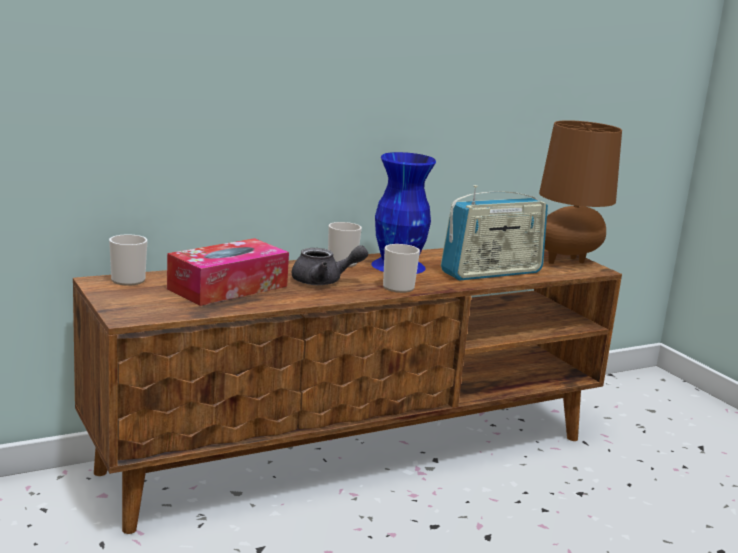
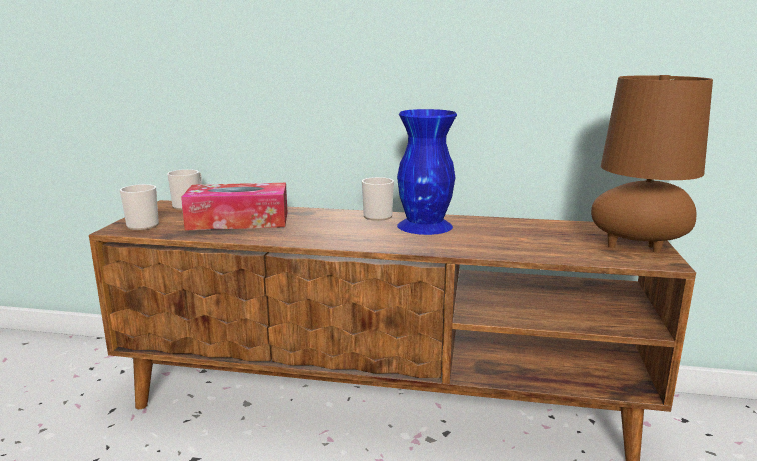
camera: 40 degrees right, 0 degrees up
grey teapot [291,245,368,285] -> none
mug [383,244,420,293] -> mug moved to [120,184,159,230]
radio [441,185,548,280] -> none

